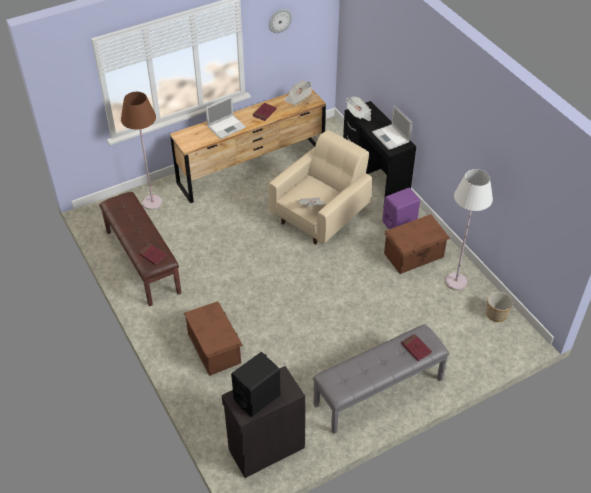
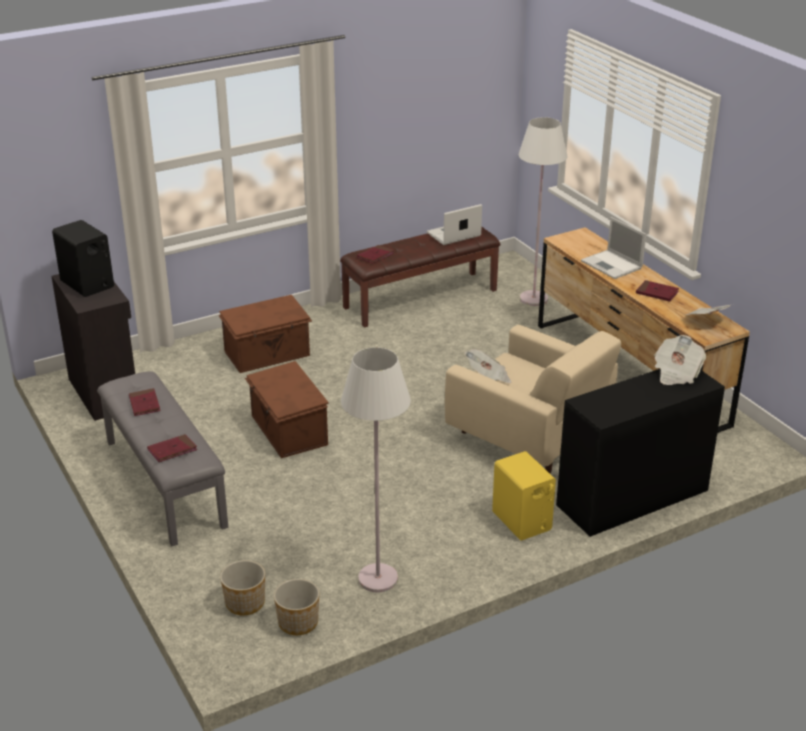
camera: 90 degrees right, 15 degrees down
brown floor lamp [121,92,163,210] -> white floor lamp [519,117,567,306]
wall clock [269,9,292,33] -> none
laptop [372,105,412,150] -> laptop moved to [427,204,482,245]
purple speaker [382,188,420,229] -> yellow speaker [492,451,556,541]
brown storage box [384,214,450,274] -> brown storage box moved to [245,361,329,458]
none -> red book [129,388,160,416]
none -> planter [220,560,265,615]

